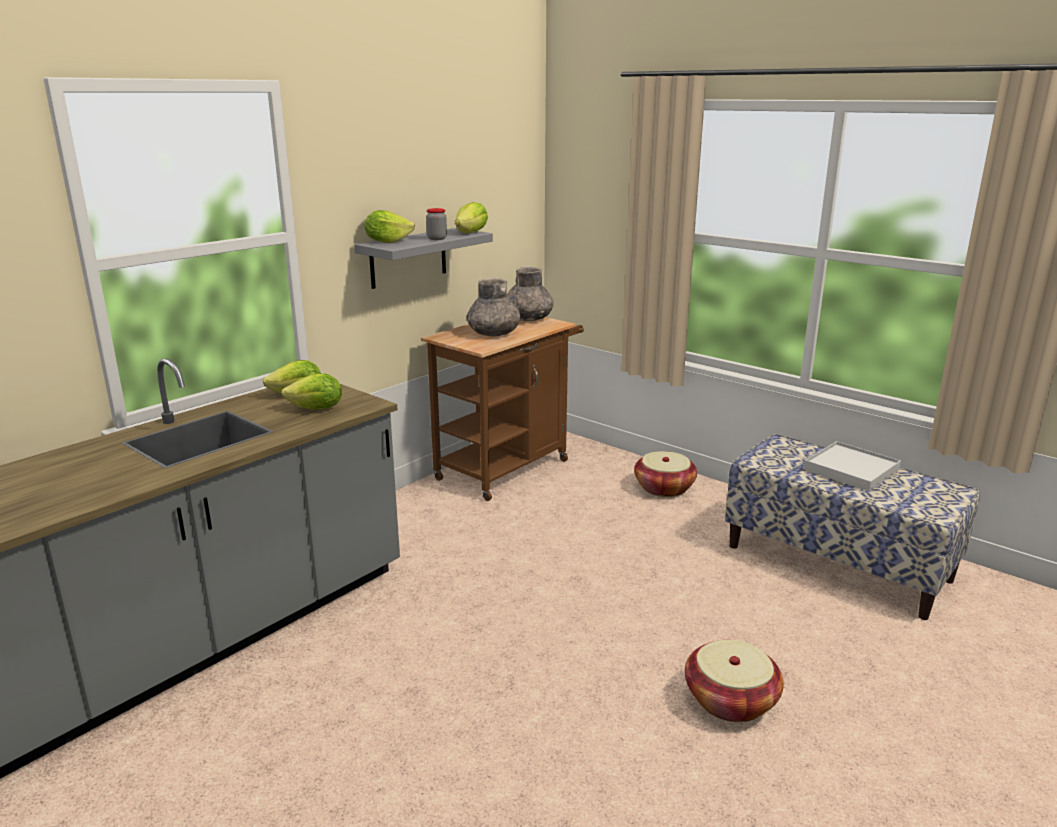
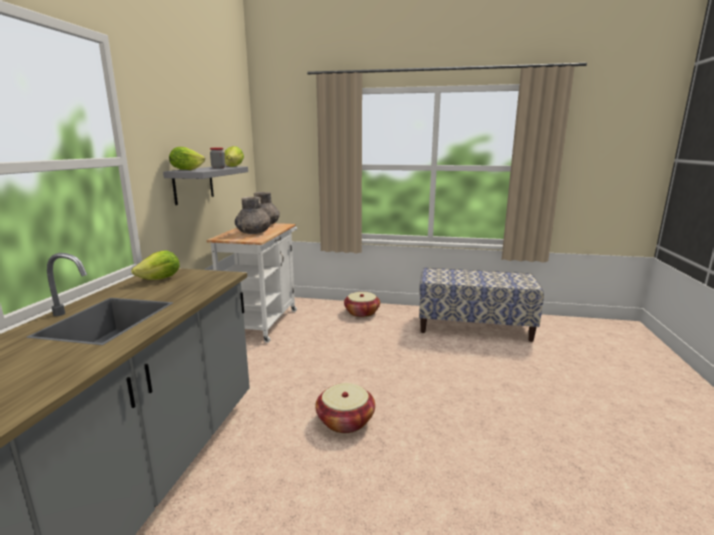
camera: 30 degrees left, 5 degrees down
lettuce [282,373,342,410] -> none
brown cart [421,317,584,501] -> white cart [207,223,297,343]
basket [685,640,784,722] -> basket moved to [315,383,375,433]
white tray [804,441,901,491] -> none

